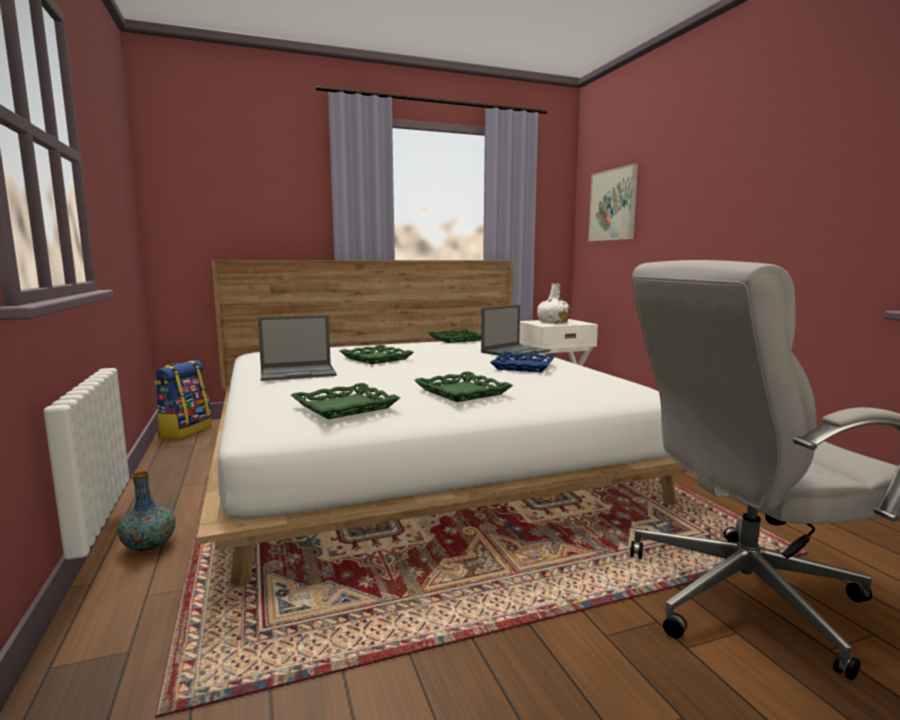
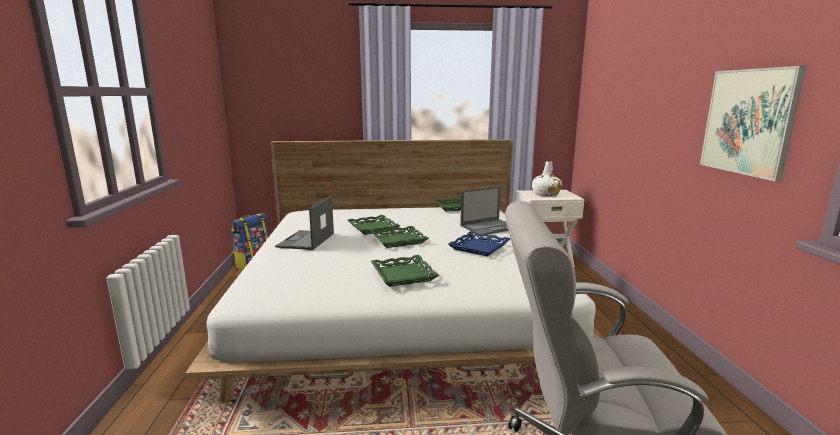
camera: 15 degrees right, 5 degrees up
vase [118,471,176,551] -> none
laptop [258,315,337,381] -> laptop turned 105 degrees clockwise [275,196,334,250]
green tray [291,383,400,419] -> green tray moved to [370,226,429,248]
picture [589,163,638,241] -> picture moved to [700,66,806,181]

